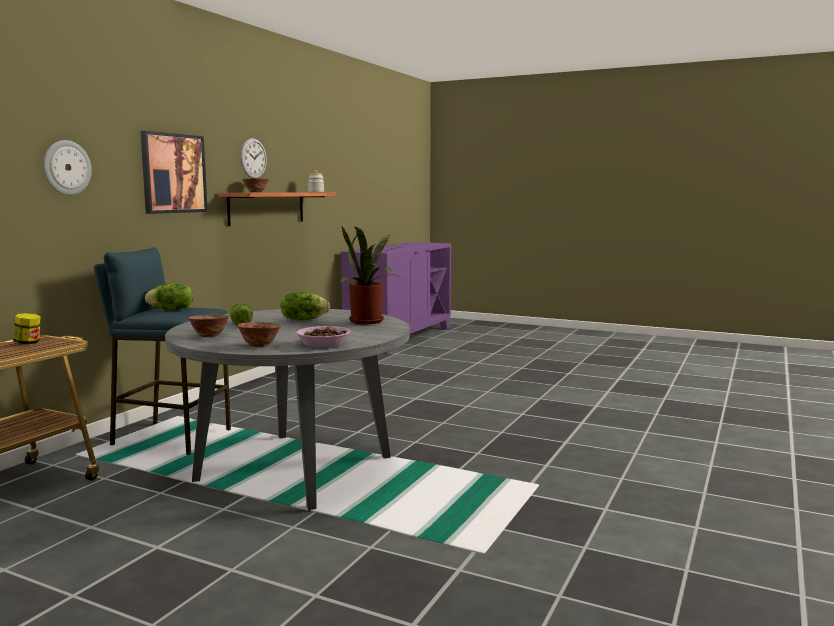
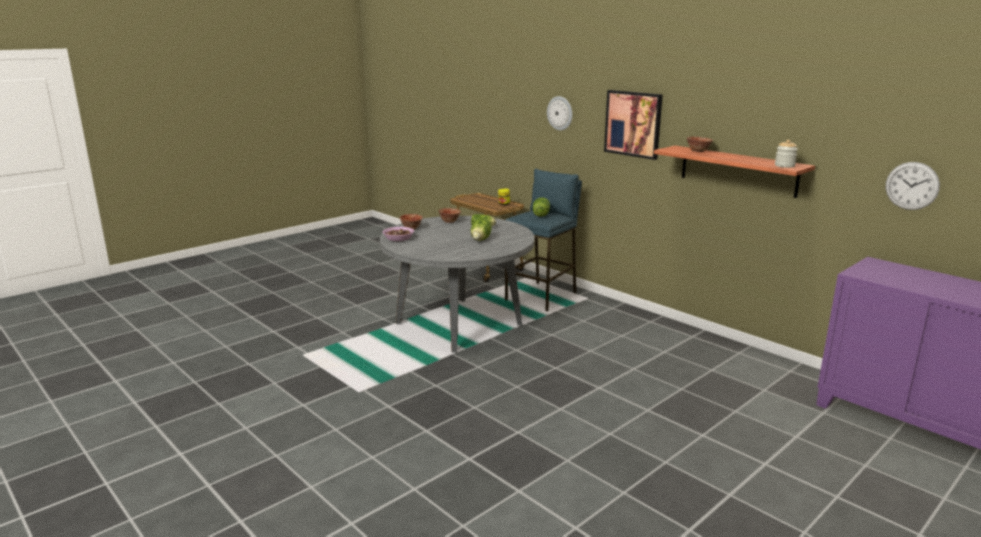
camera: 110 degrees right, 10 degrees up
wall clock [240,138,267,178] -> wall clock moved to [886,162,940,210]
potted plant [340,226,402,324] -> none

